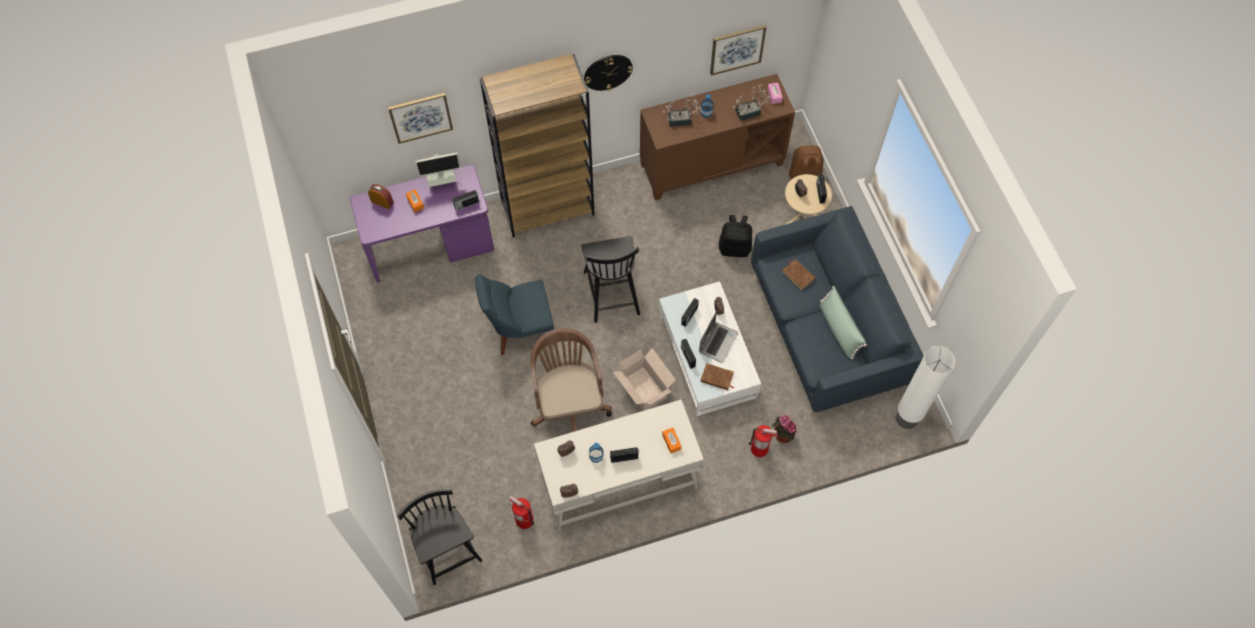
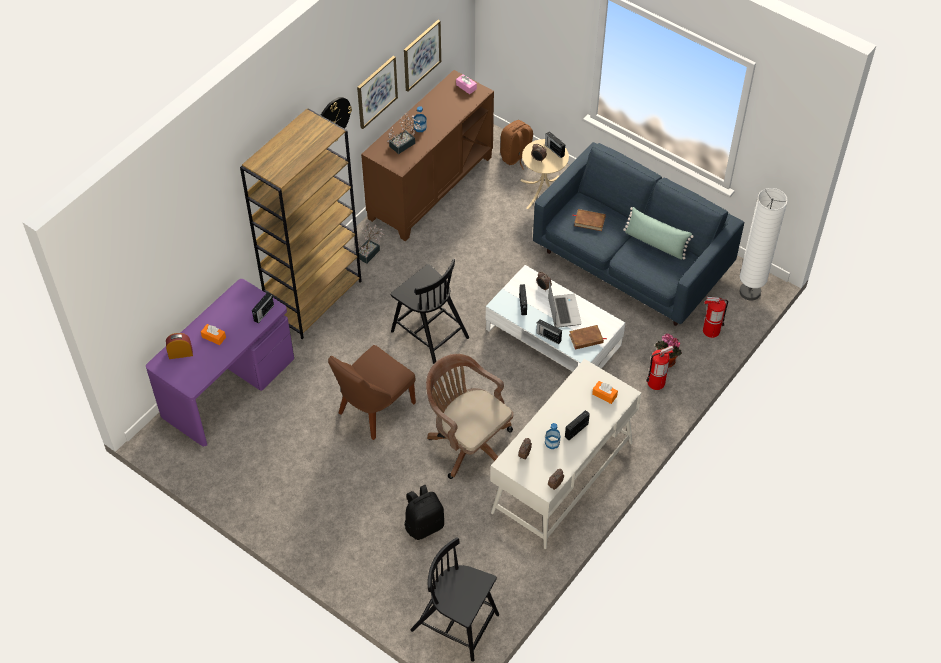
camera: 35 degrees left, 10 degrees down
picture [388,93,453,144] -> picture moved to [357,56,398,129]
monitor [415,153,461,187] -> none
blue chair [475,274,554,355] -> brown chair [328,345,416,440]
fire extinguisher [509,495,534,529] -> fire extinguisher moved to [703,296,728,338]
cardboard box [613,348,676,411] -> none
black backpack [719,215,752,257] -> black backpack moved to [405,485,444,540]
potted plant [733,84,770,121] -> potted plant moved to [354,222,385,264]

